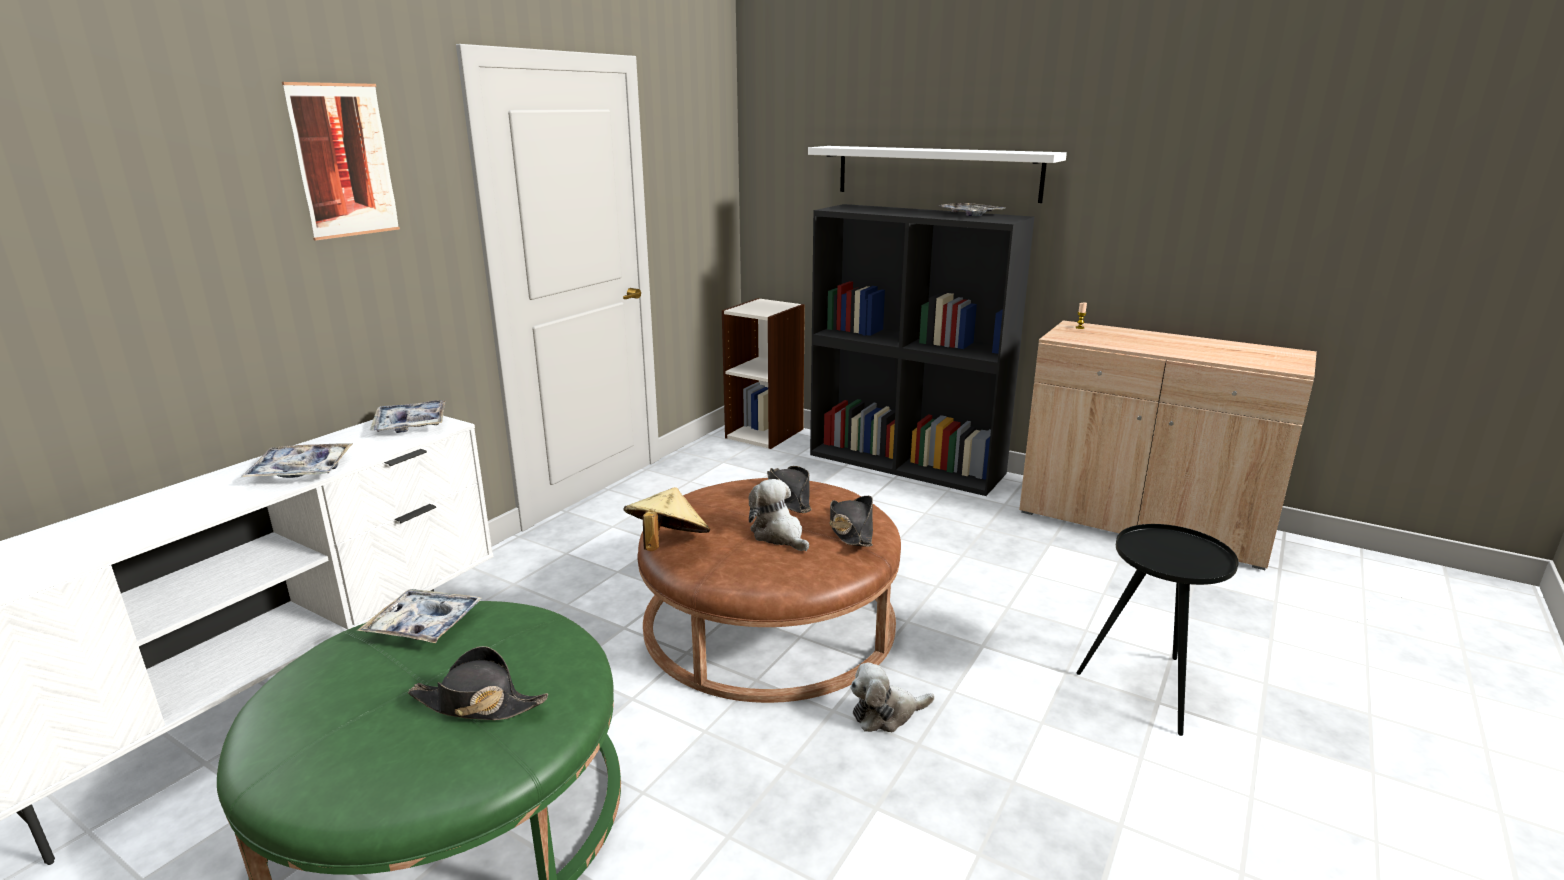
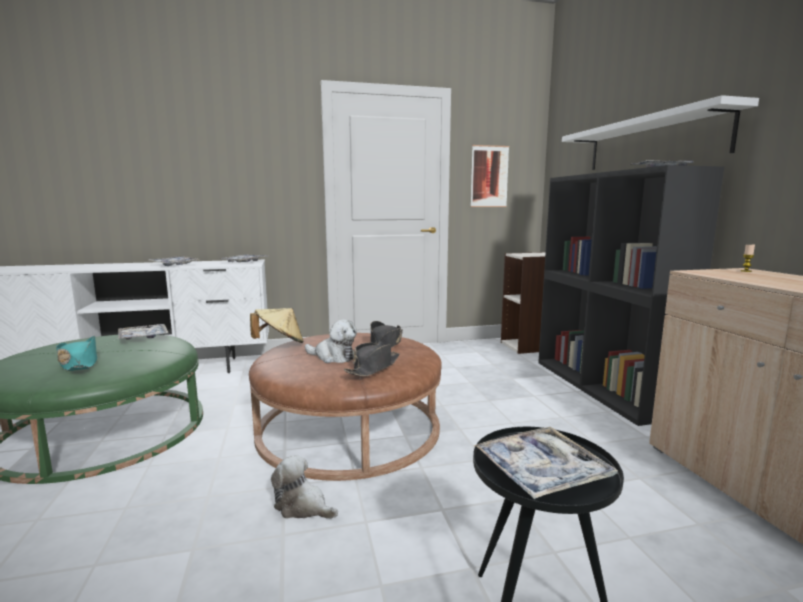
camera: 45 degrees right, 10 degrees down
picture [282,82,400,241] -> picture moved to [470,145,509,207]
black hat [408,646,548,720] -> turquoise hat [56,336,97,371]
plush toy [749,479,809,551] -> plush toy turned 105 degrees clockwise [305,319,357,363]
none -> tray [474,427,618,499]

